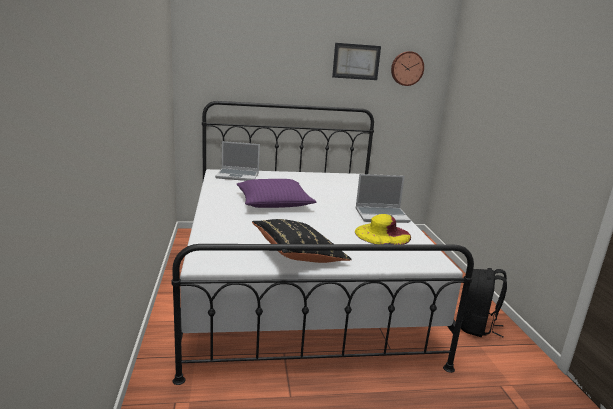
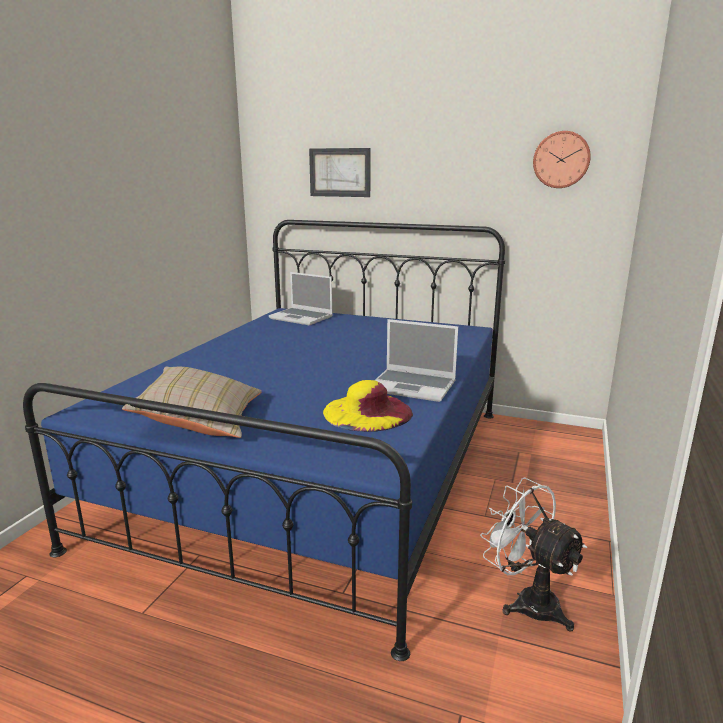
camera: 30 degrees right, 0 degrees up
white bed [171,101,474,385] -> blue bed [23,220,505,661]
purple pillow [237,179,317,208] -> none
black pillow [252,219,352,263] -> beige pillow [122,367,262,438]
picture [332,43,381,80] -> picture moved to [309,148,371,197]
black backpack [461,268,507,337] -> white fan [480,477,587,632]

